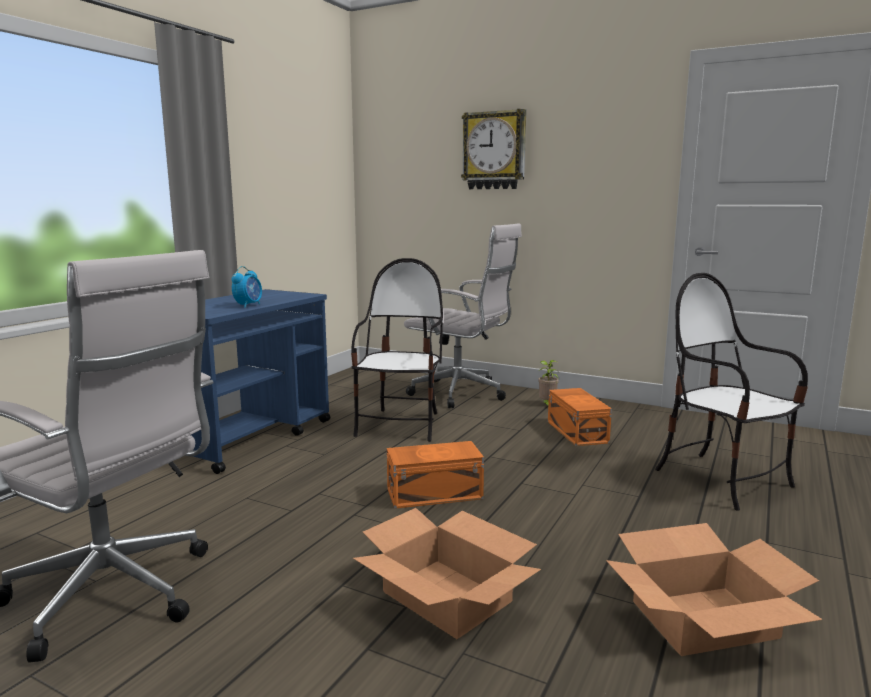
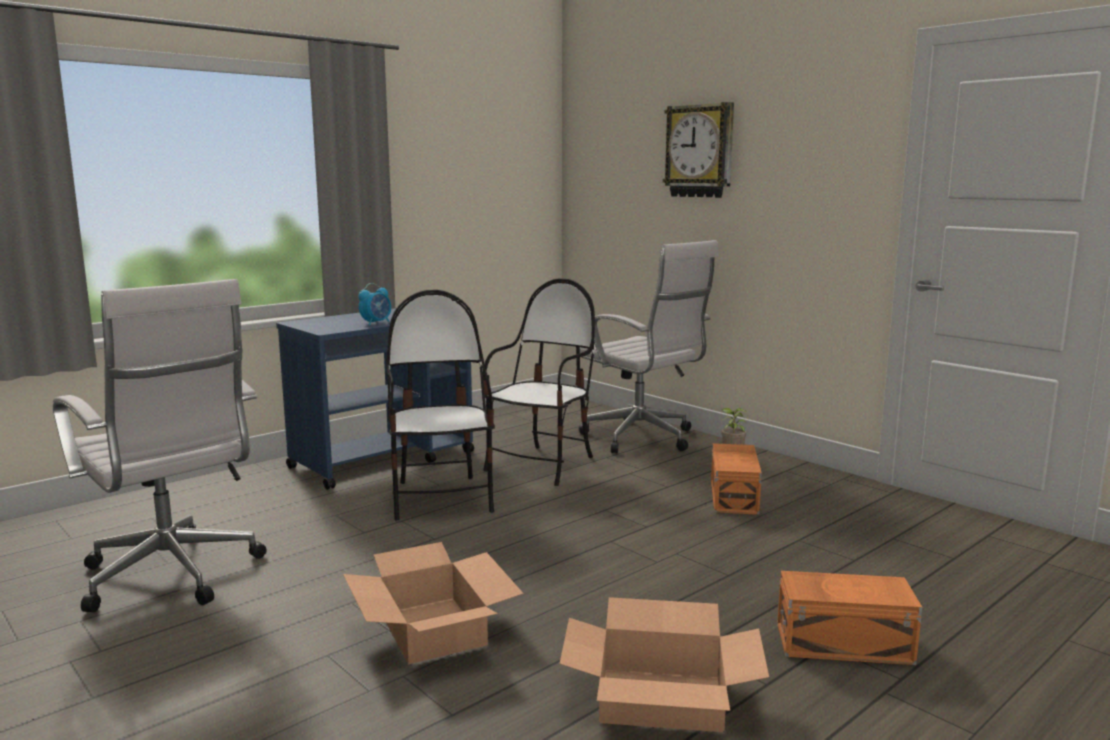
camera: 20 degrees right, 0 degrees up
orange storage box [387,441,484,509] -> orange storage box moved to [777,571,922,665]
chair [655,273,808,511] -> chair moved to [386,290,495,521]

